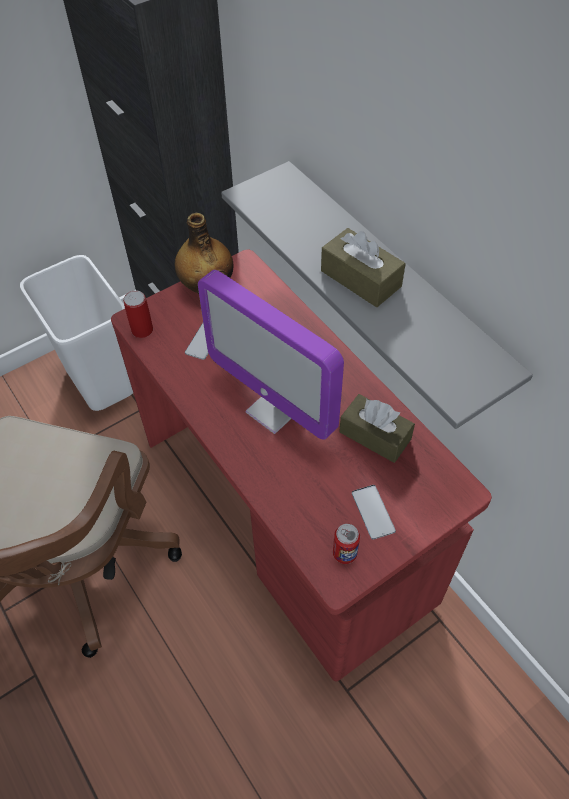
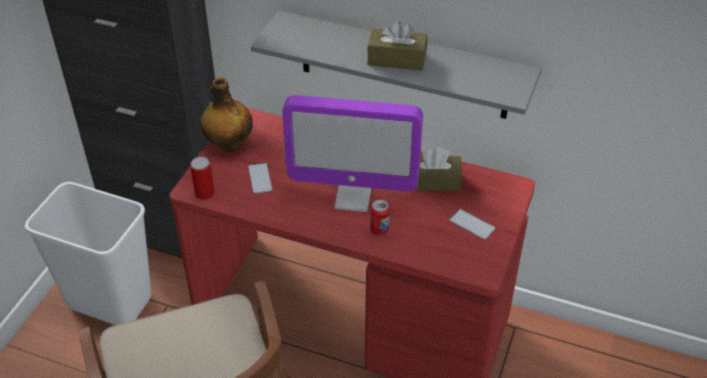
camera: 35 degrees left, 10 degrees down
can [333,524,360,564] -> can moved to [370,200,390,235]

